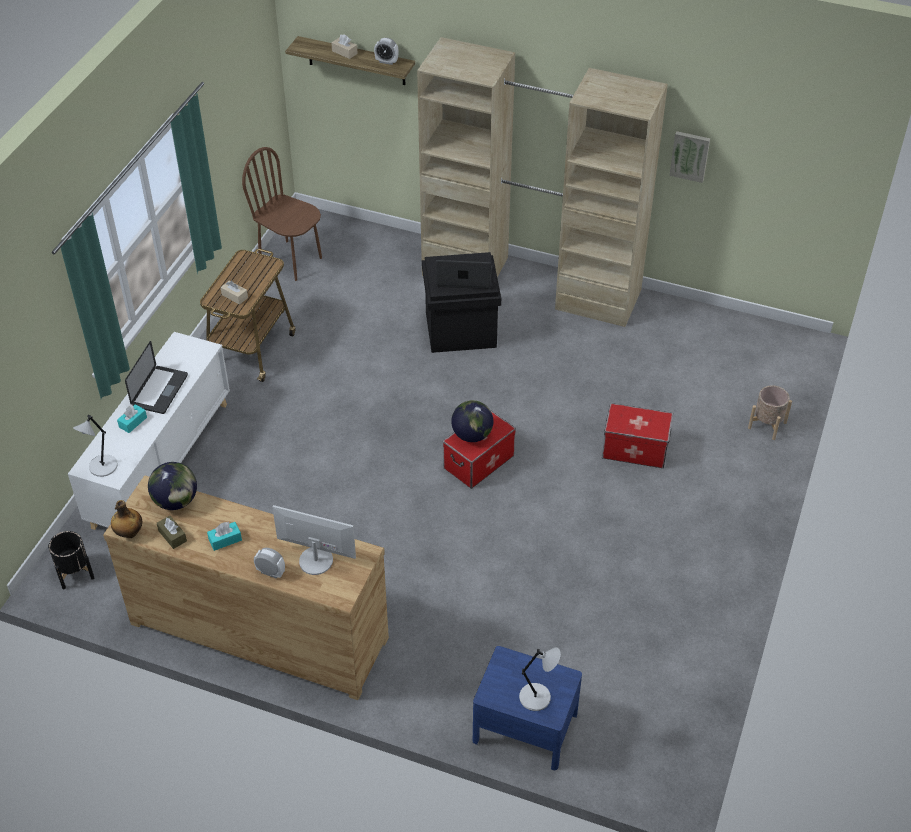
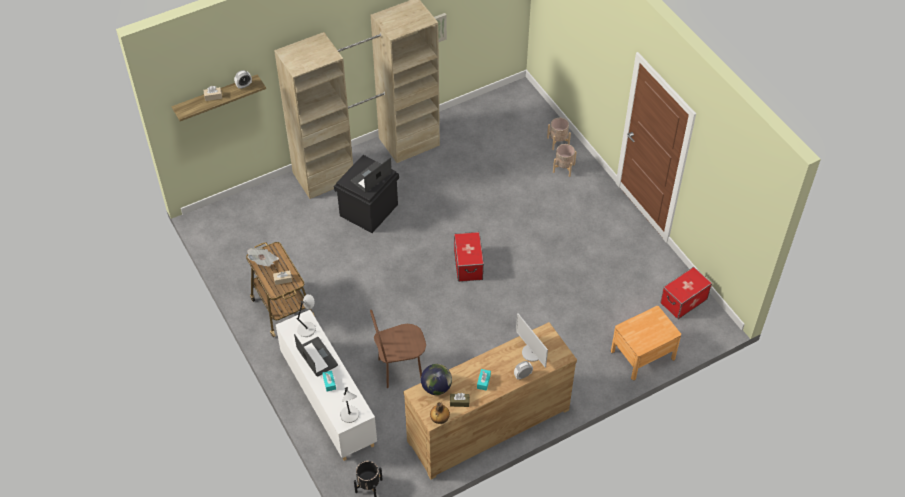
camera: 50 degrees left, 5 degrees up
brown chair [242,147,322,281] -> brown chair moved to [370,310,426,388]
monitor [272,505,356,575] -> monitor turned 90 degrees counterclockwise [516,313,548,368]
globe [451,400,493,442] -> none
blue nightstand [473,646,582,770] -> brown nightstand [611,306,681,380]
grey table lamp [519,648,561,711] -> grey table lamp moved to [297,294,316,337]
storage box [602,403,673,468] -> storage box moved to [660,267,712,319]
none -> newspaper [247,248,279,267]
none -> beige planter [553,144,577,177]

